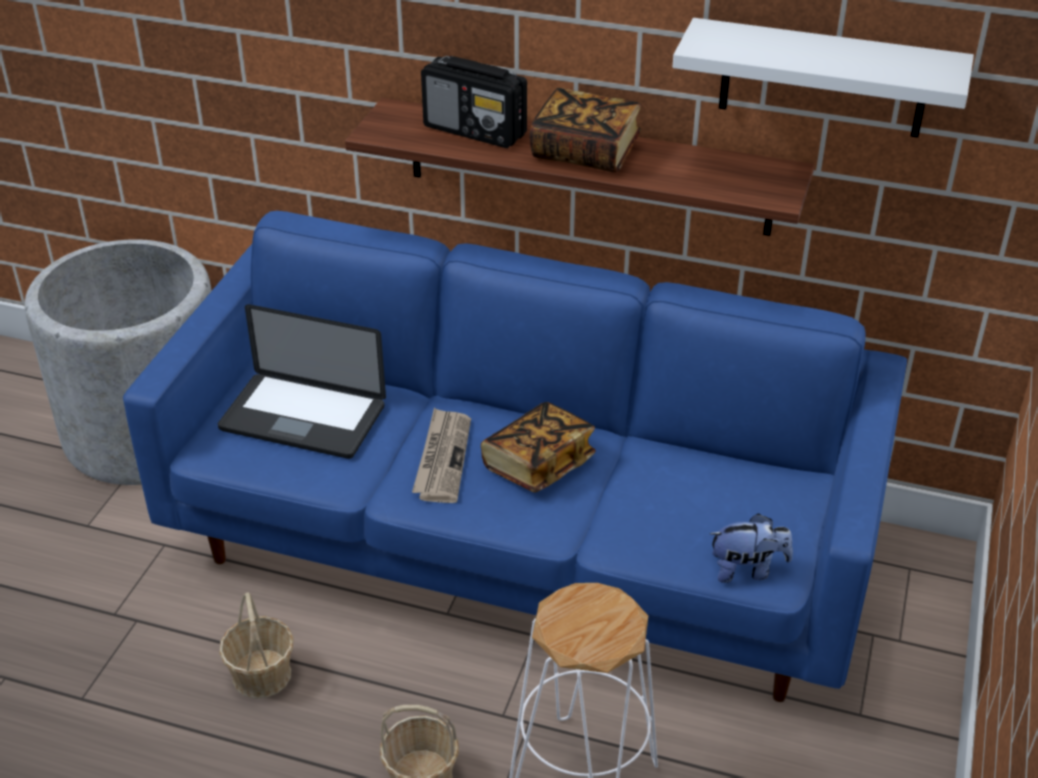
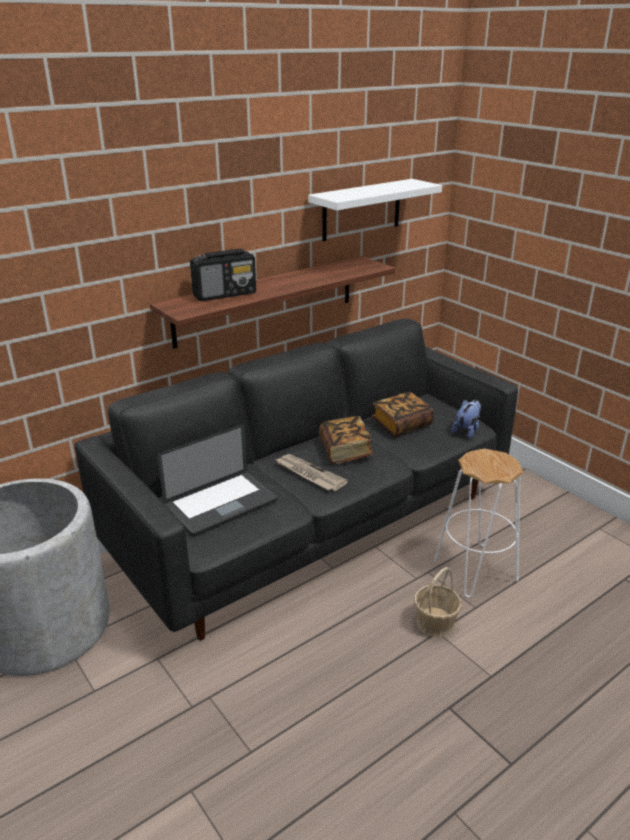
camera: 55 degrees left, 10 degrees down
blue sofa [123,211,907,702] -> black sofa [74,319,518,640]
basket [219,592,294,699] -> none
book [529,88,642,173] -> book moved to [372,392,434,437]

